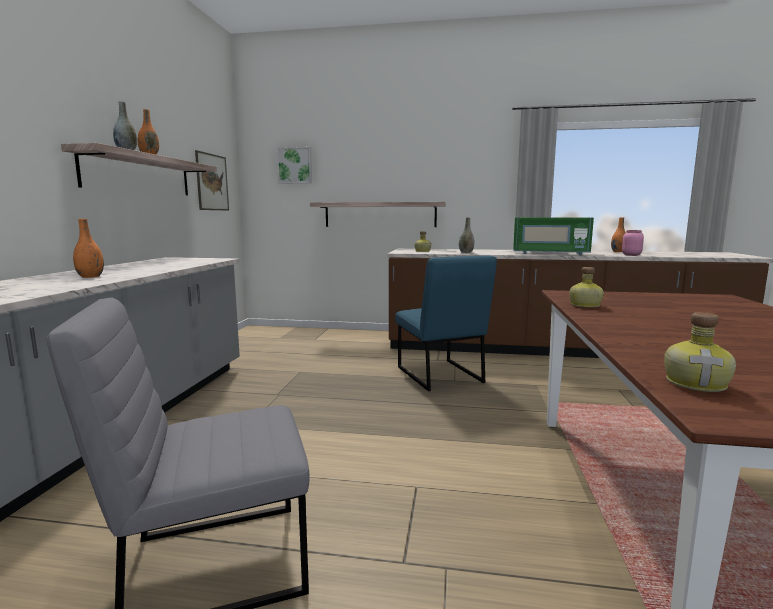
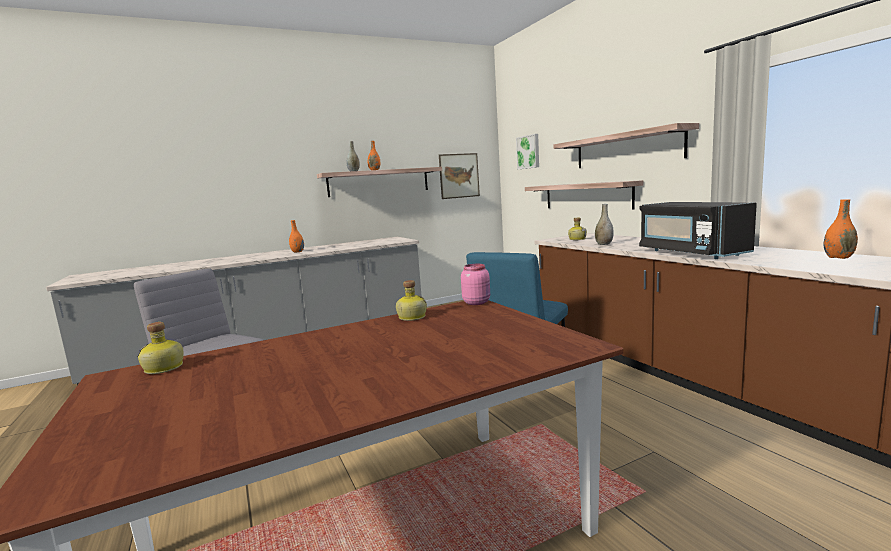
camera: 55 degrees right, 0 degrees up
green microwave [513,217,594,255] -> black microwave [639,202,757,259]
pink jar [622,230,644,256] -> pink jar moved to [461,264,490,305]
none -> shelf [553,123,699,168]

